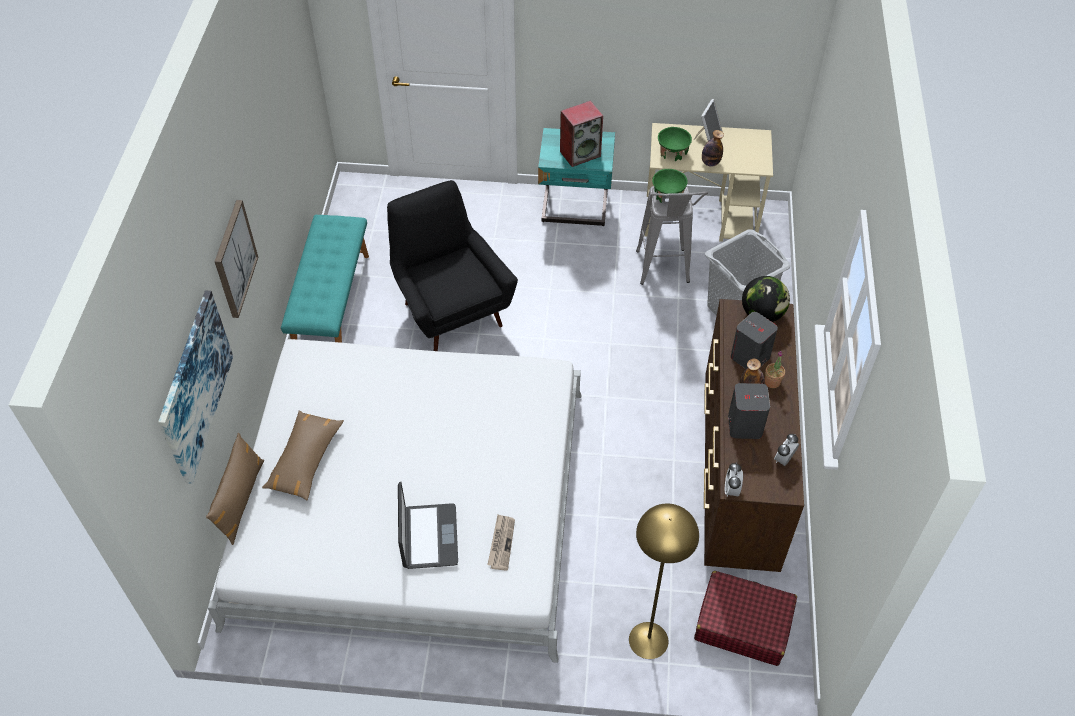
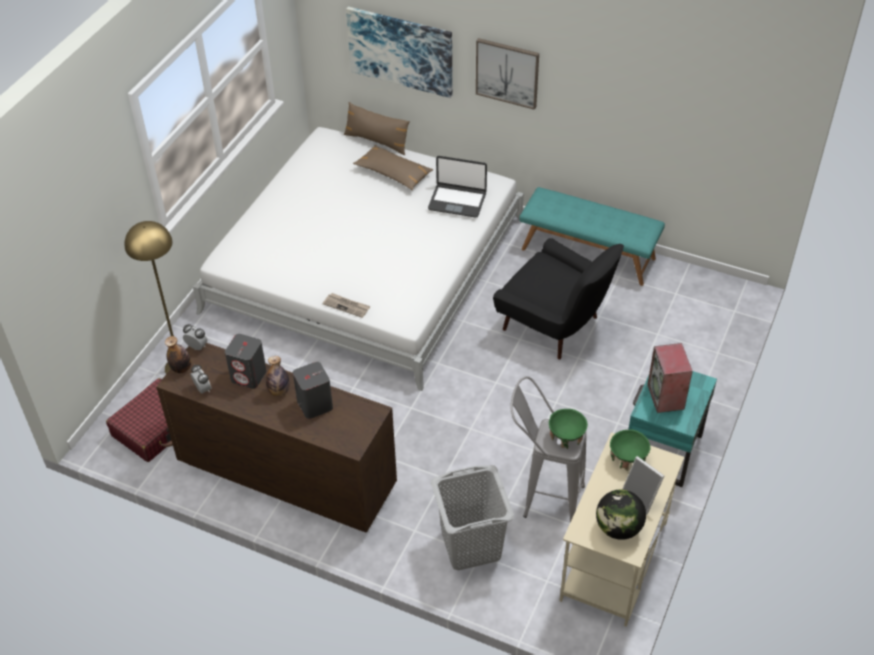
camera: 110 degrees right, 5 degrees down
black armchair [387,180,518,351] -> black armchair turned 45 degrees clockwise [493,238,624,359]
laptop [398,482,458,569] -> laptop moved to [428,156,487,218]
newspaper [487,514,515,570] -> newspaper moved to [323,293,370,318]
bottle [702,130,724,167] -> bottle moved to [165,336,191,373]
globe [742,276,790,322] -> globe moved to [596,490,646,540]
potted plant [765,351,785,388] -> none

